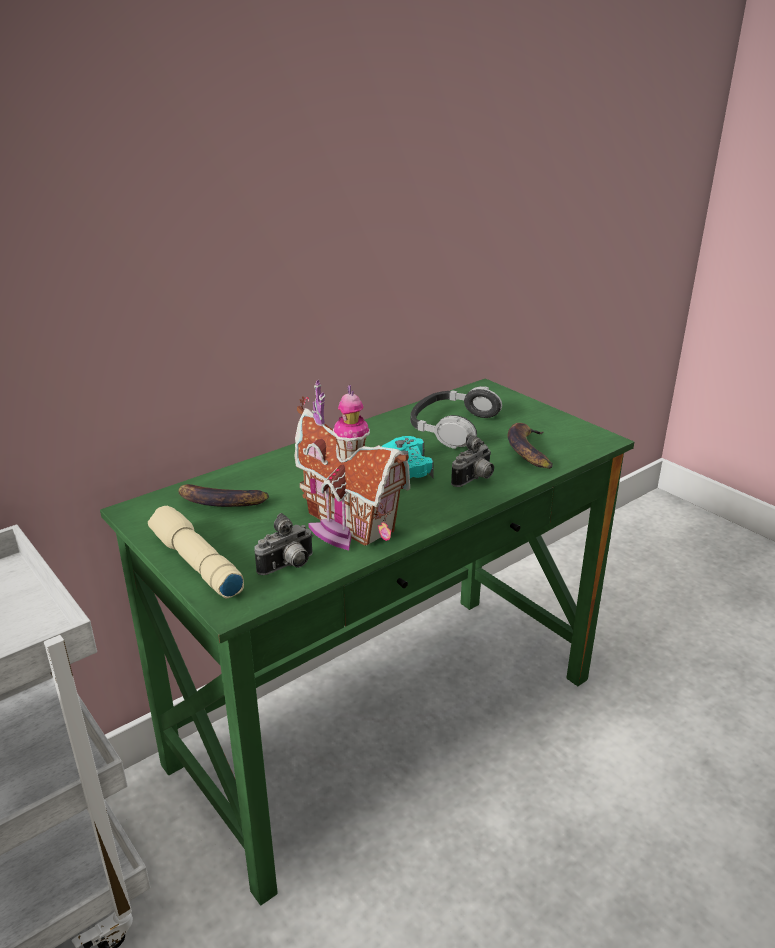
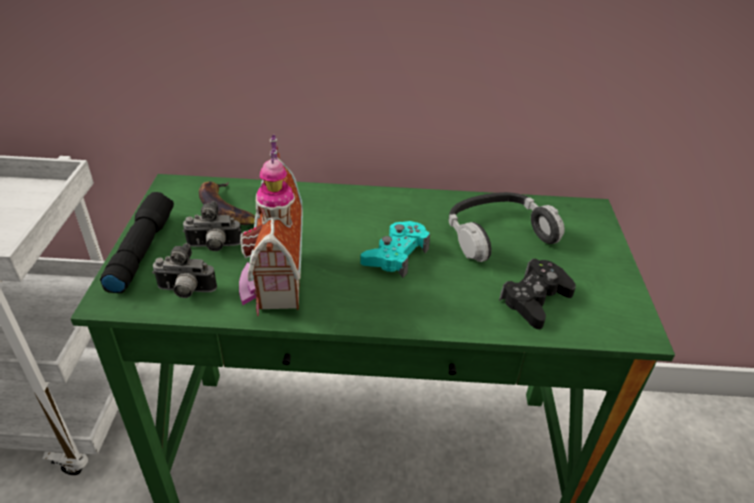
camera: 40 degrees right, 10 degrees up
beige flashlight [148,506,244,599] -> black flashlight [100,192,174,293]
camera [451,434,494,487] -> camera moved to [183,201,241,251]
banana [508,423,553,469] -> black game controller [499,259,576,329]

